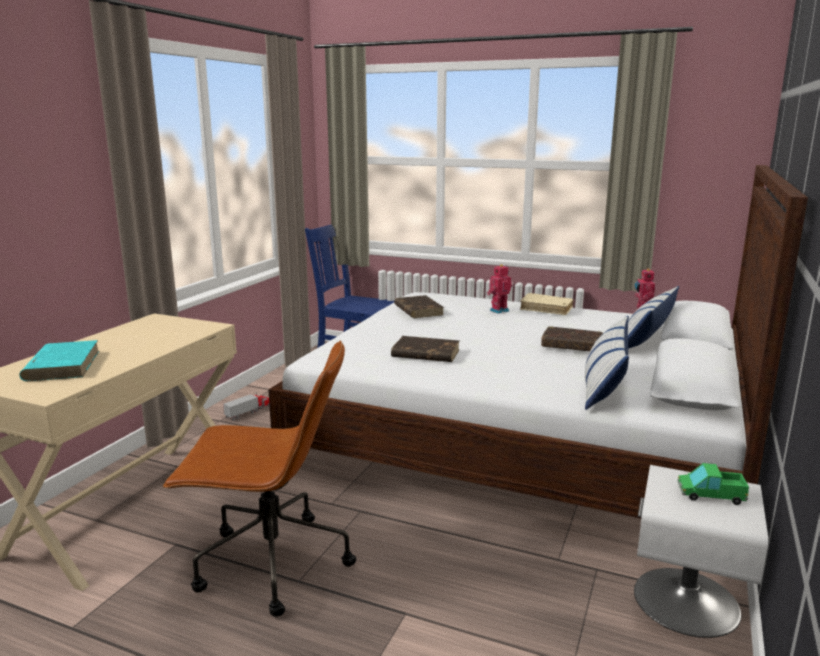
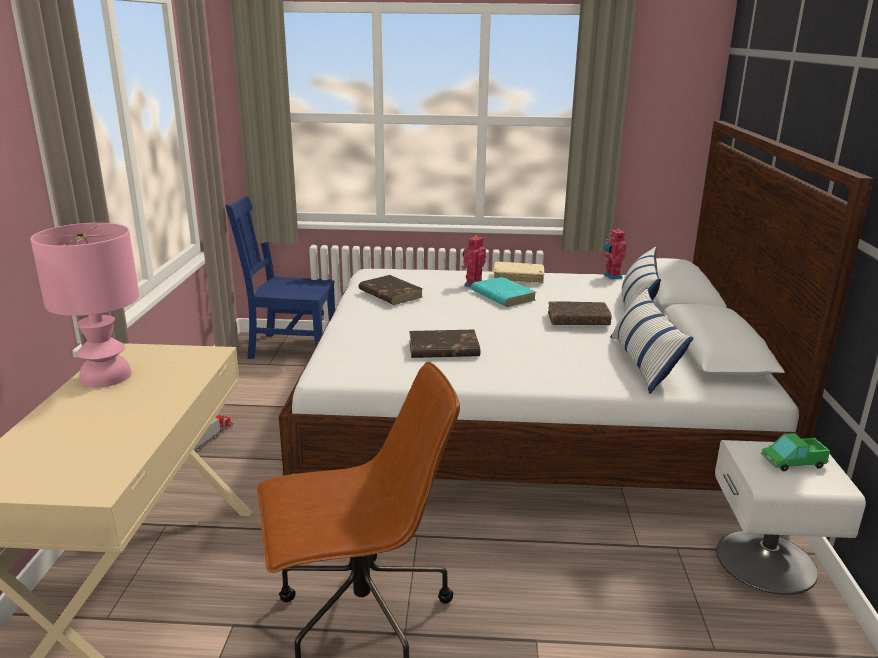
camera: 20 degrees left, 5 degrees up
turquoise book [19,340,99,381] -> turquoise book moved to [471,277,536,307]
none -> pink table lamp [31,223,139,387]

